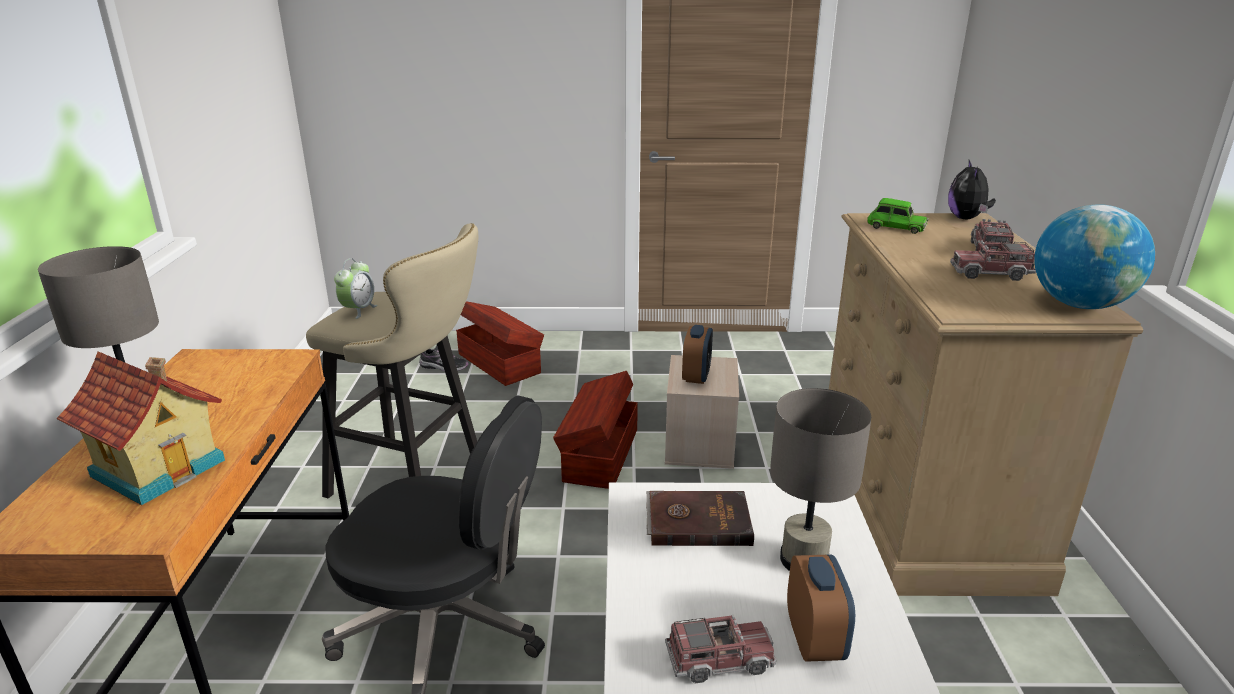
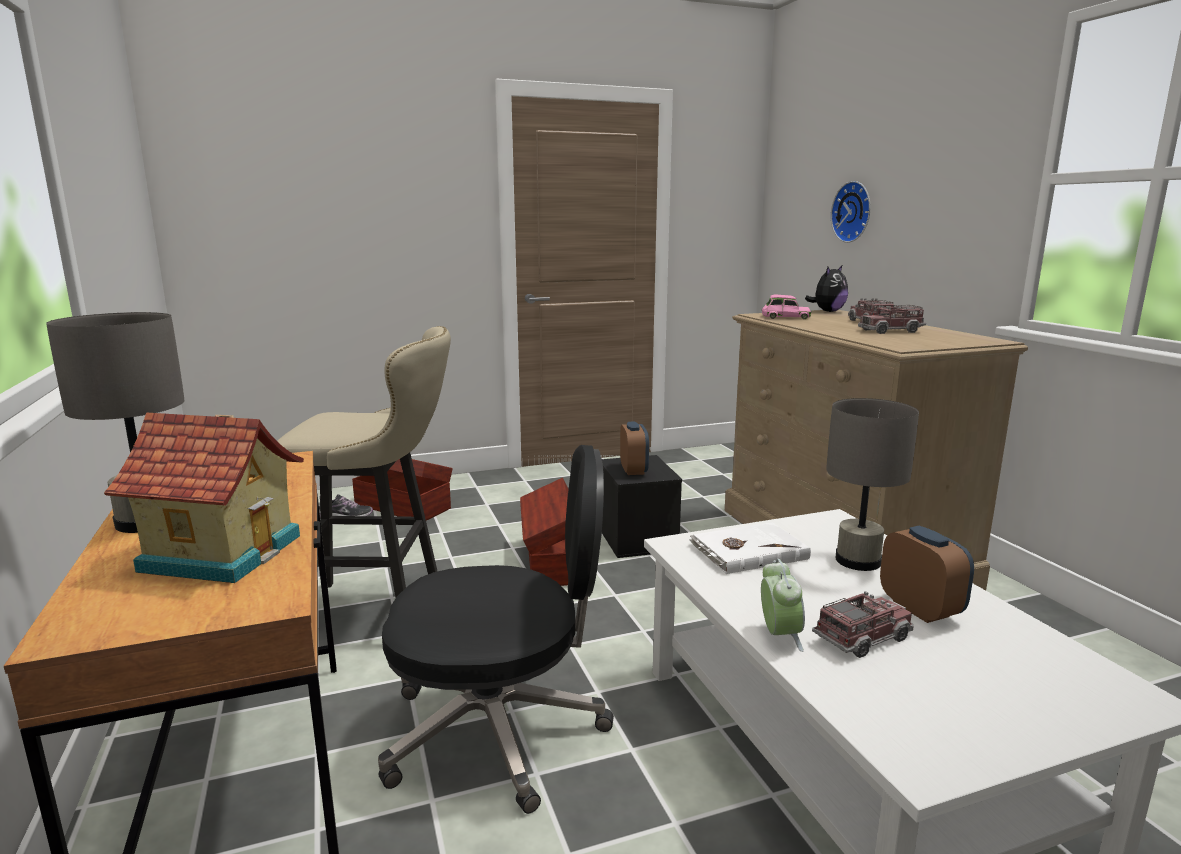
camera: 20 degrees left, 10 degrees down
alarm clock [334,258,378,319] -> alarm clock moved to [761,559,805,652]
brown book [646,491,754,546] -> white book [689,522,811,574]
beige storage box [665,355,739,469] -> black storage box [602,455,682,558]
green toy car [867,198,929,234] -> pink toy car [761,295,812,319]
plush toy [948,160,996,219] -> plush toy turned 120 degrees counterclockwise [805,266,848,312]
globe [1034,204,1155,309] -> none
none -> wall clock [831,181,870,243]

